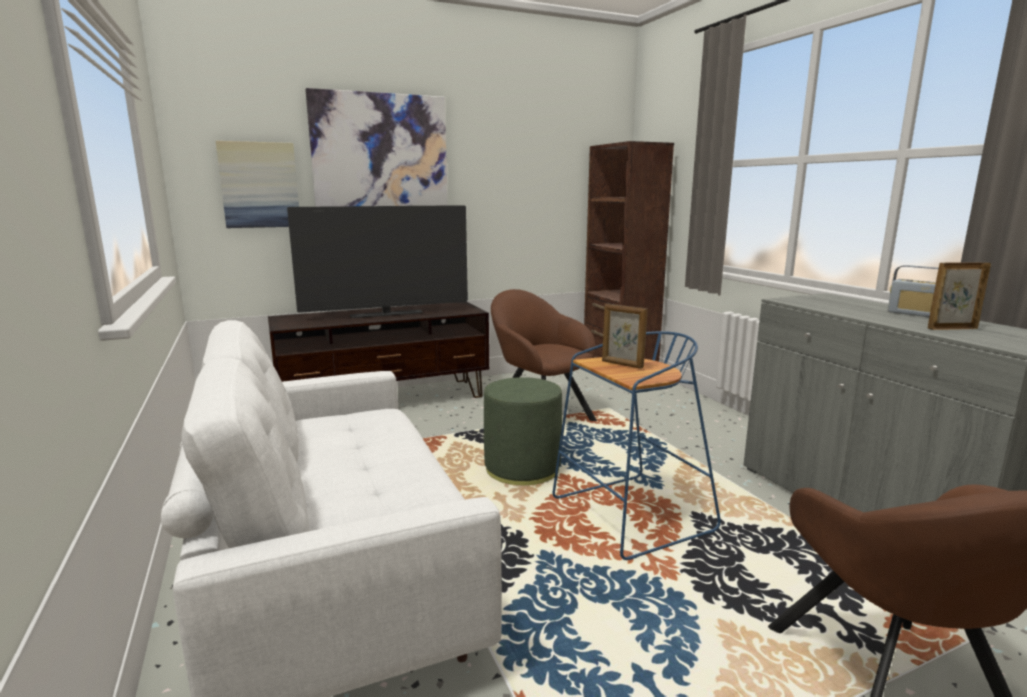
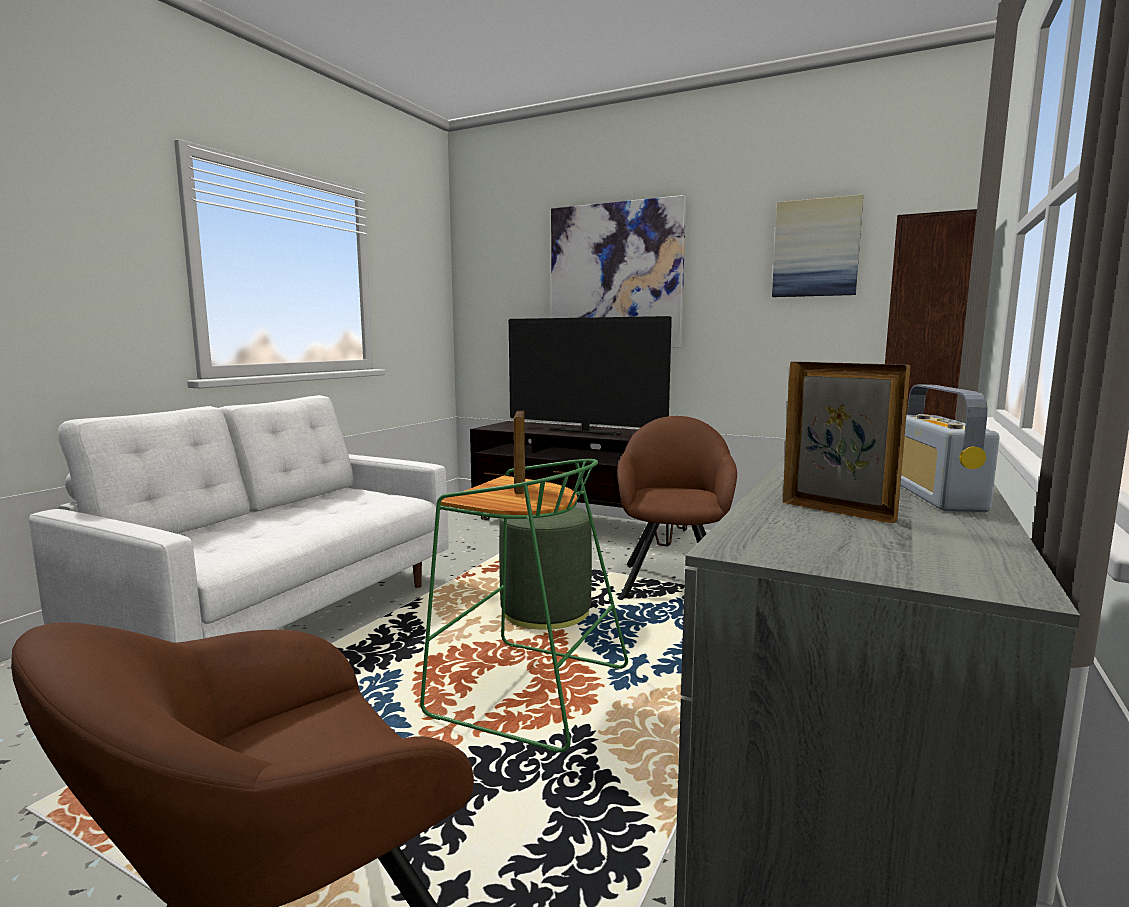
camera: 50 degrees right, 5 degrees down
picture [216,141,299,228] -> picture moved to [772,194,863,297]
blue stool [552,331,721,560] -> green stool [420,459,628,753]

